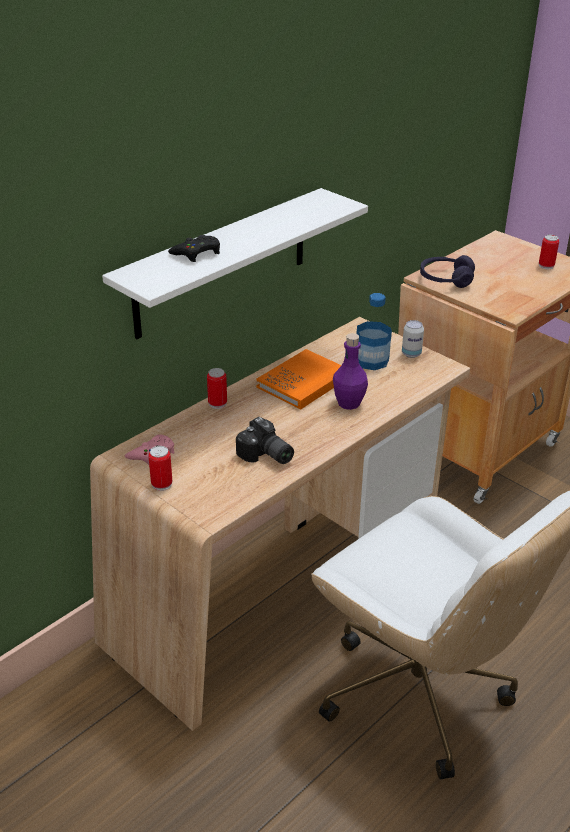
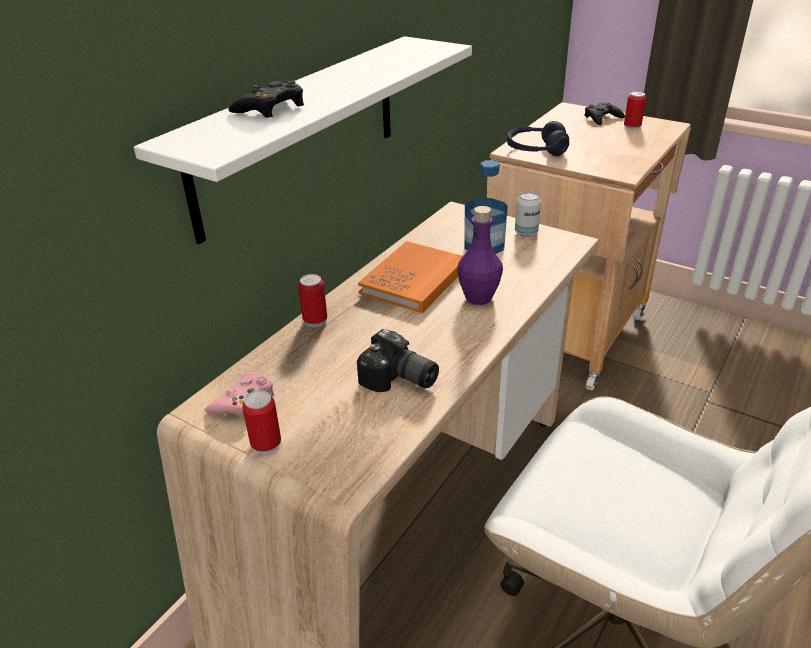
camera: 10 degrees left, 0 degrees up
none -> black game controller [584,102,625,125]

